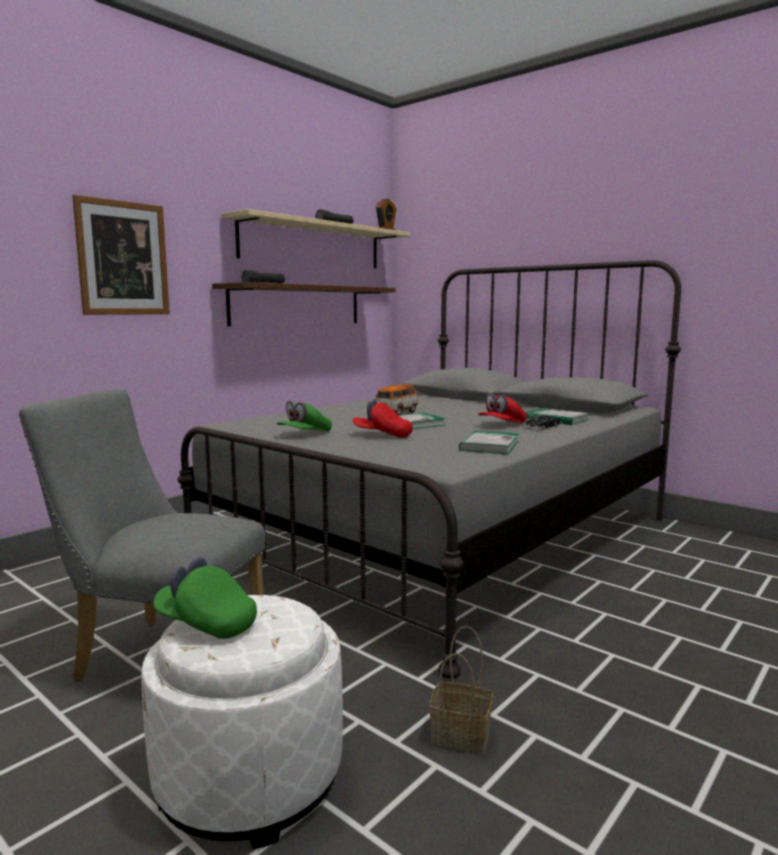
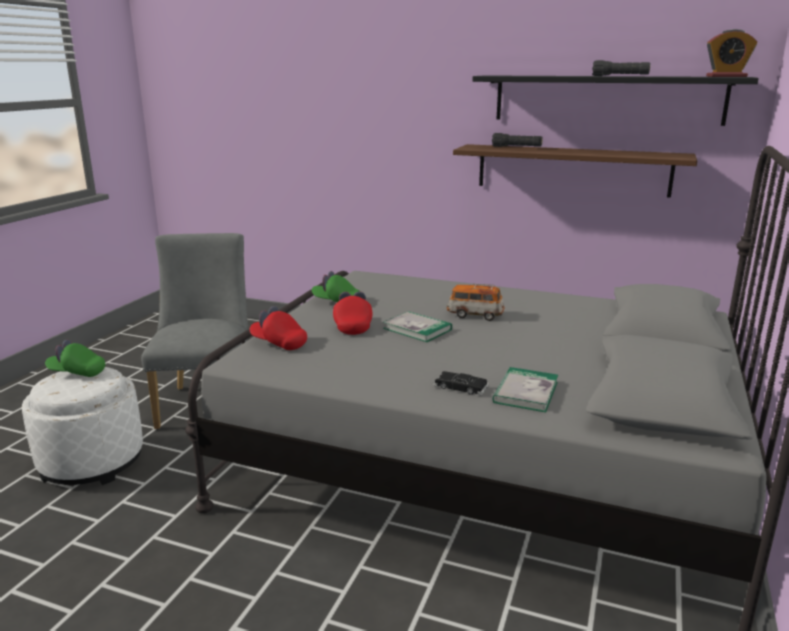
camera: 70 degrees right, 10 degrees up
picture [72,195,170,315] -> none
green cap [153,557,257,639] -> green cap turned 90 degrees counterclockwise [45,340,105,377]
beige shelf [222,209,410,268] -> black shelf [472,75,759,126]
basket [429,626,493,754] -> none
book [459,431,518,454] -> none
red cap [478,393,527,423] -> red cap moved to [250,306,307,350]

